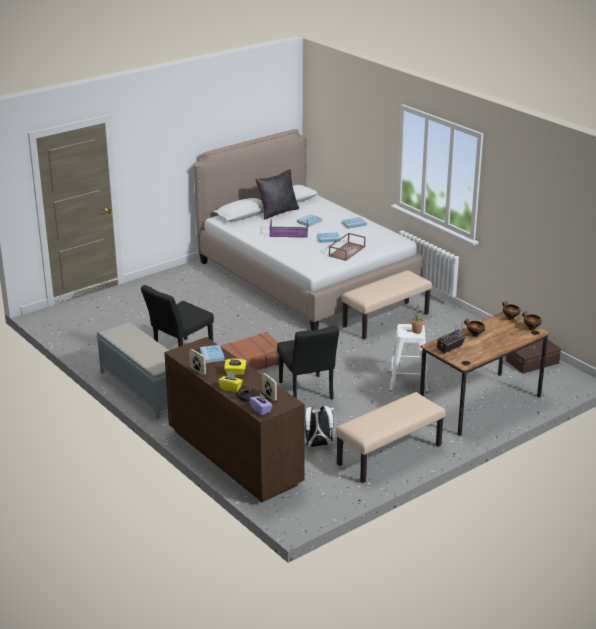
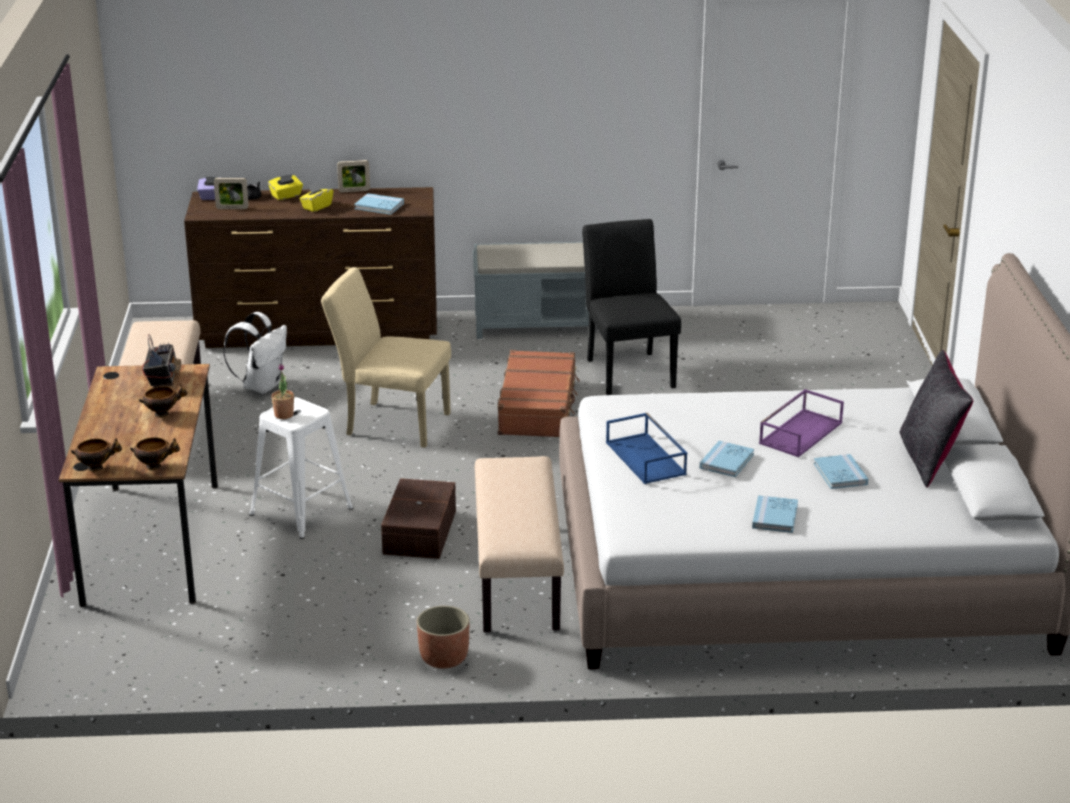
camera: 125 degrees right, 0 degrees up
black chair [277,326,339,400] -> beige chair [321,267,451,448]
brown tray [329,233,366,261] -> blue tray [606,413,687,484]
brown storage box [506,339,561,374] -> brown storage box moved to [381,478,456,559]
none -> planter [417,606,470,668]

